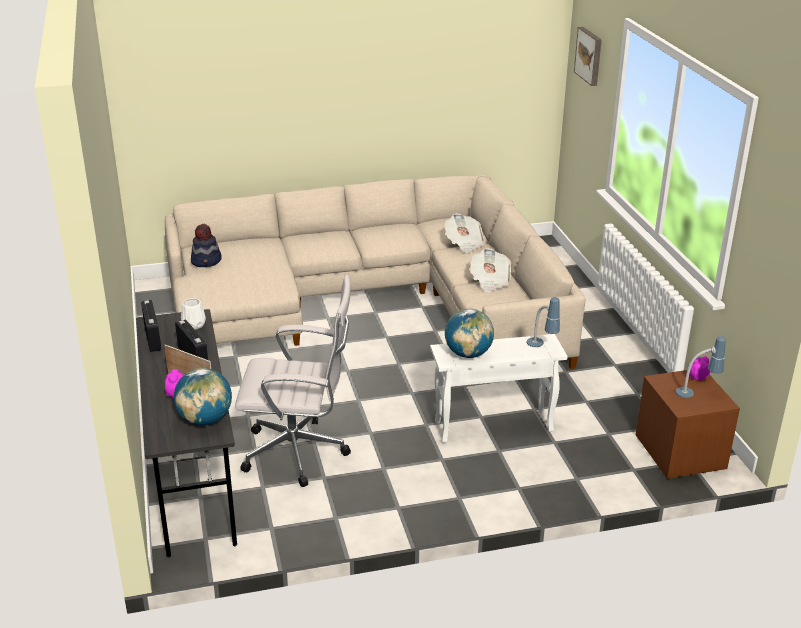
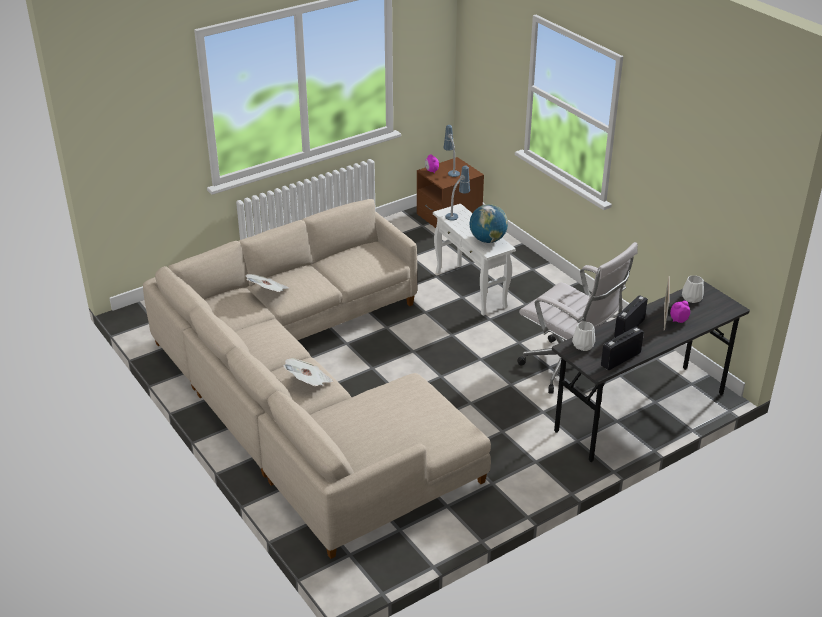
camera: 110 degrees left, 5 degrees up
globe [174,368,232,425] -> white vase [682,275,704,303]
hat [191,223,222,267] -> none
white office chair [235,275,351,487] -> white office chair turned 150 degrees clockwise [517,242,638,394]
newspaper [469,248,511,292] -> newspaper moved to [283,358,333,386]
picture [574,27,602,86] -> none

